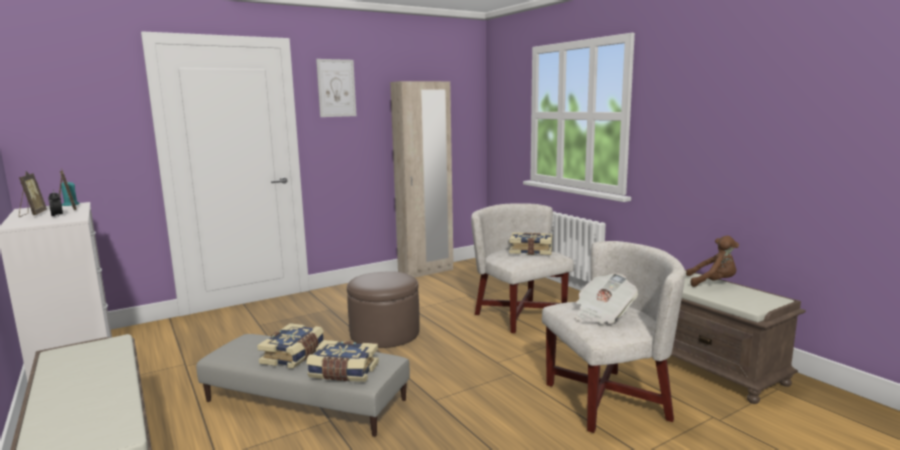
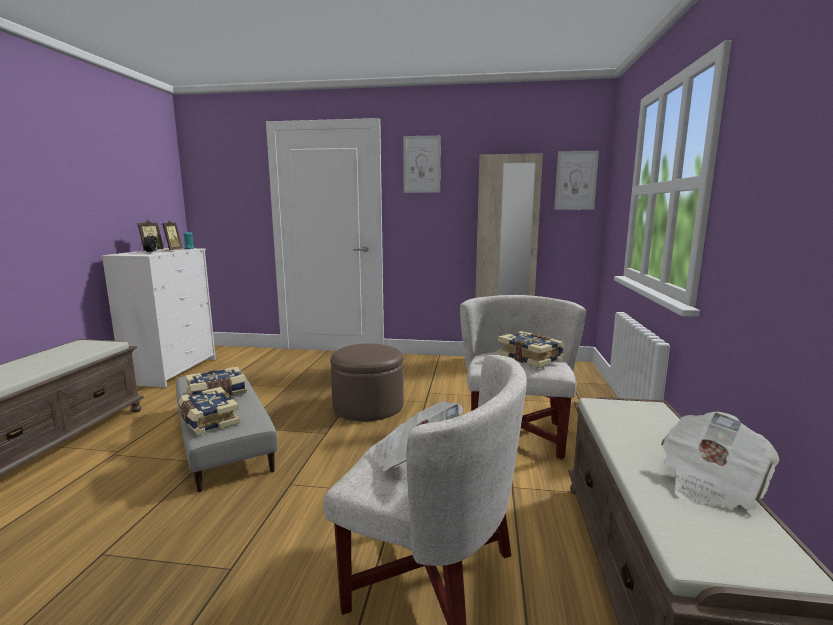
camera: 40 degrees right, 0 degrees up
brown plush toy [686,236,739,287] -> newspaper [661,412,780,510]
none -> picture [554,151,599,210]

